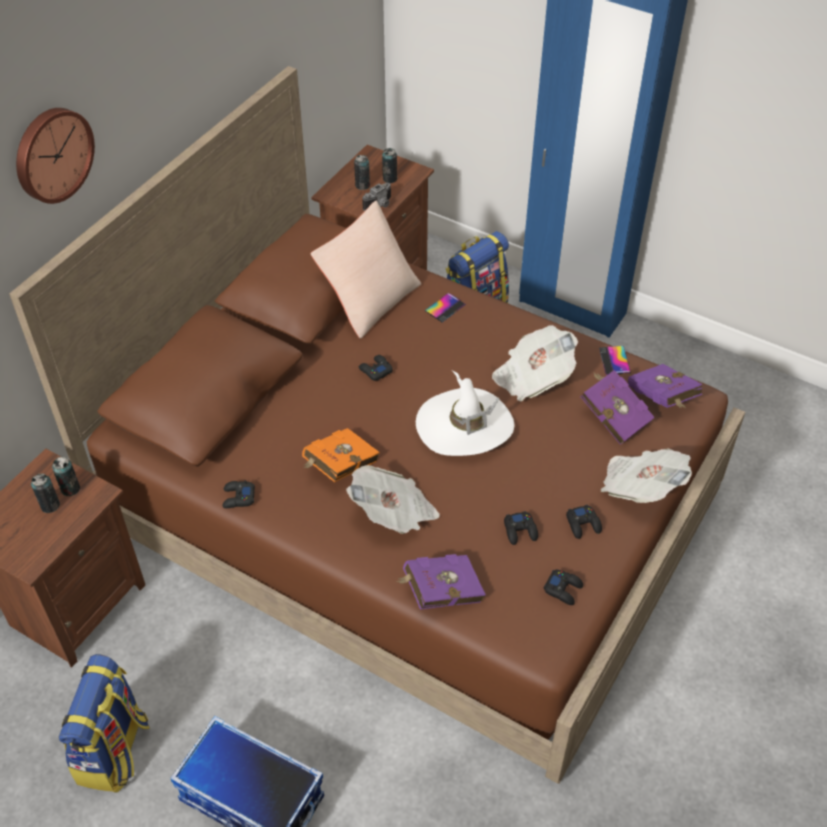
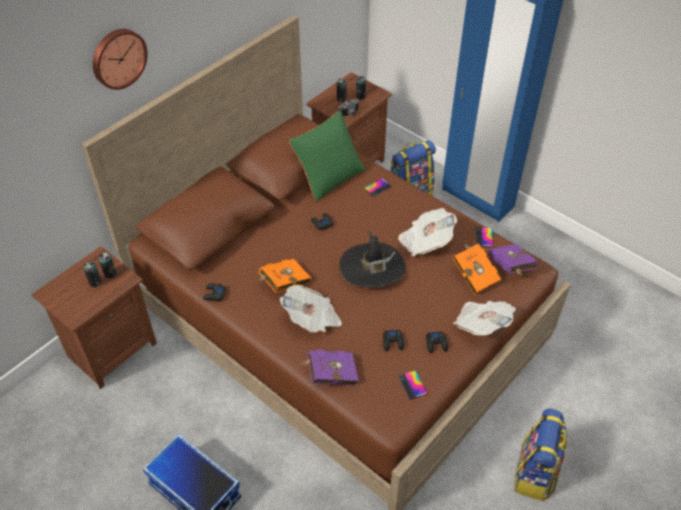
camera: 10 degrees right, 0 degrees up
backpack [59,654,150,793] -> backpack moved to [514,408,567,501]
beige pillow [310,201,421,339] -> green pillow [289,111,366,201]
white hat [416,370,514,456] -> black hat [339,230,406,287]
black game controller [544,570,583,605] -> phone [398,370,428,400]
purple book [580,370,655,445] -> orange book [452,243,501,294]

